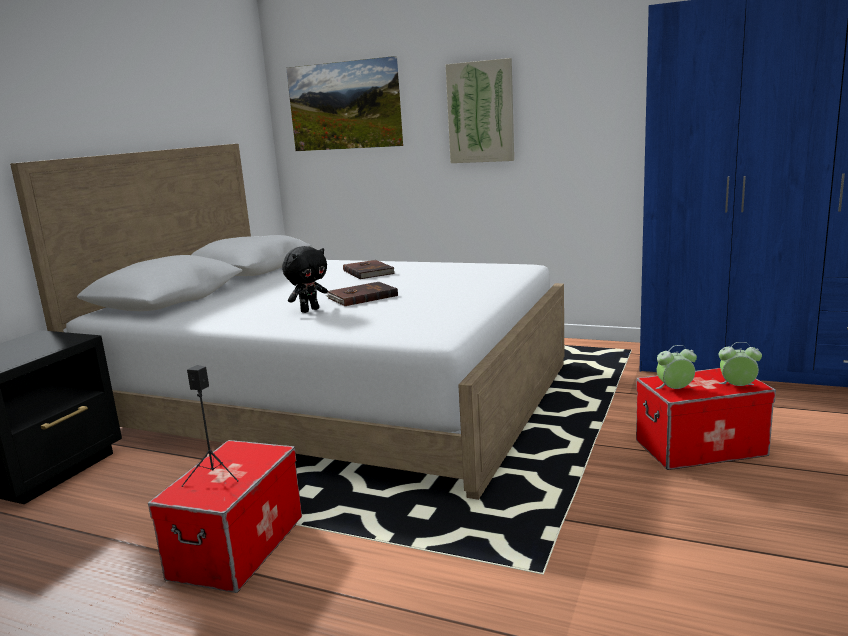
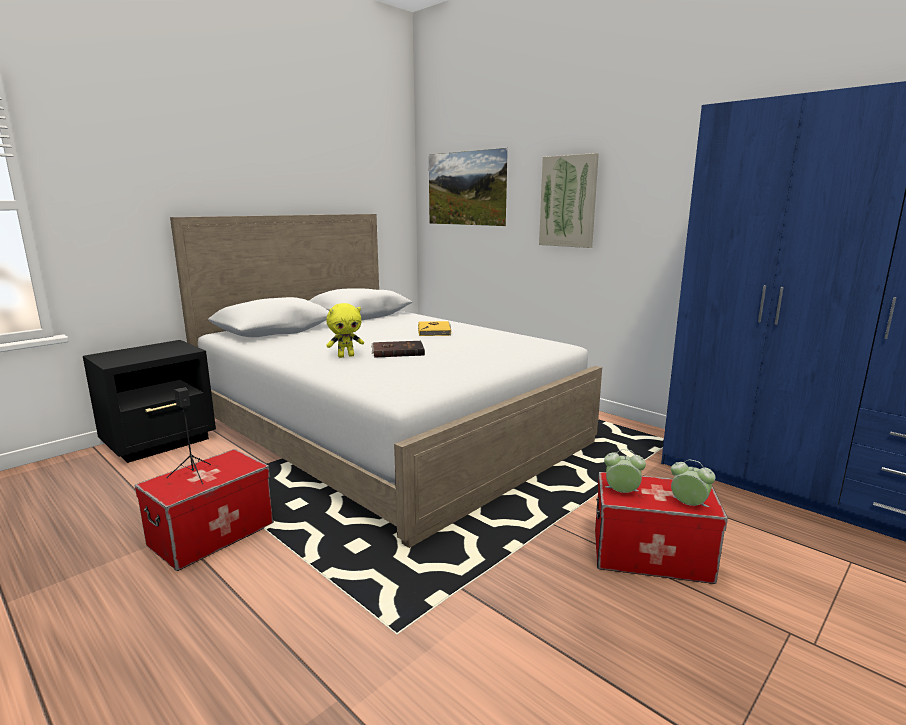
camera: 20 degrees right, 0 degrees up
black plush toy [282,246,328,313] -> yellow plush toy [326,303,364,358]
brown book [343,260,395,279] -> yellow book [418,321,451,336]

